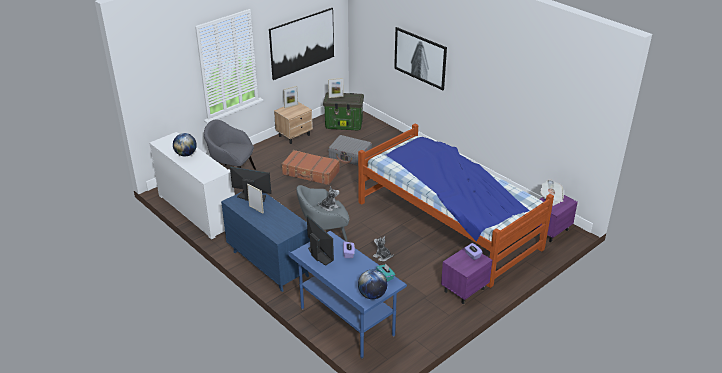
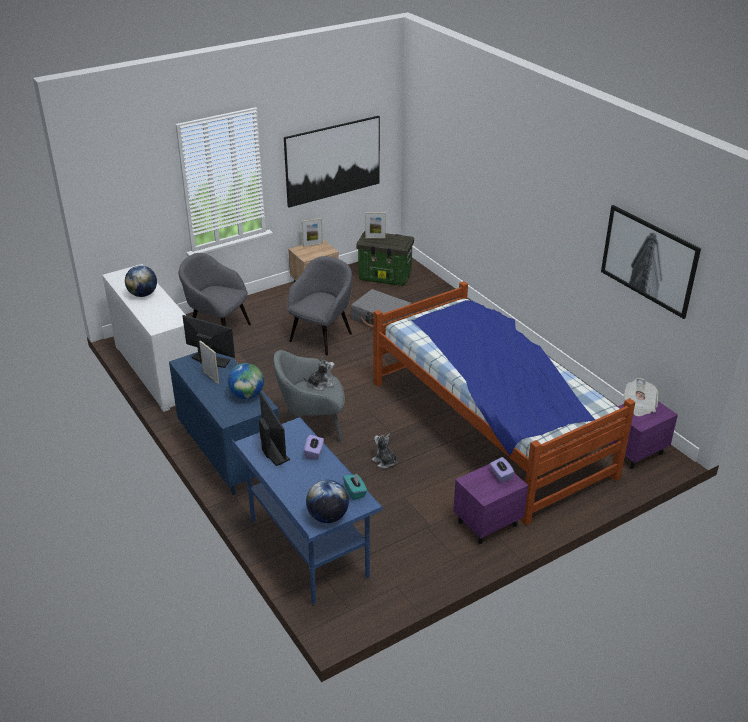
camera: 10 degrees right, 0 degrees up
brown suitcase [282,150,340,185] -> grey armchair [288,256,352,355]
picture [394,27,447,90] -> picture moved to [601,205,701,319]
none -> globe [228,363,264,399]

